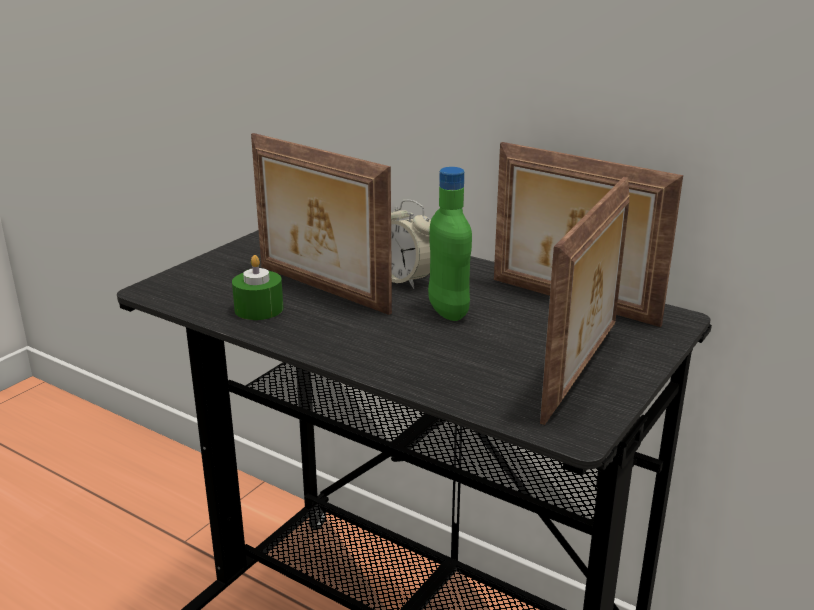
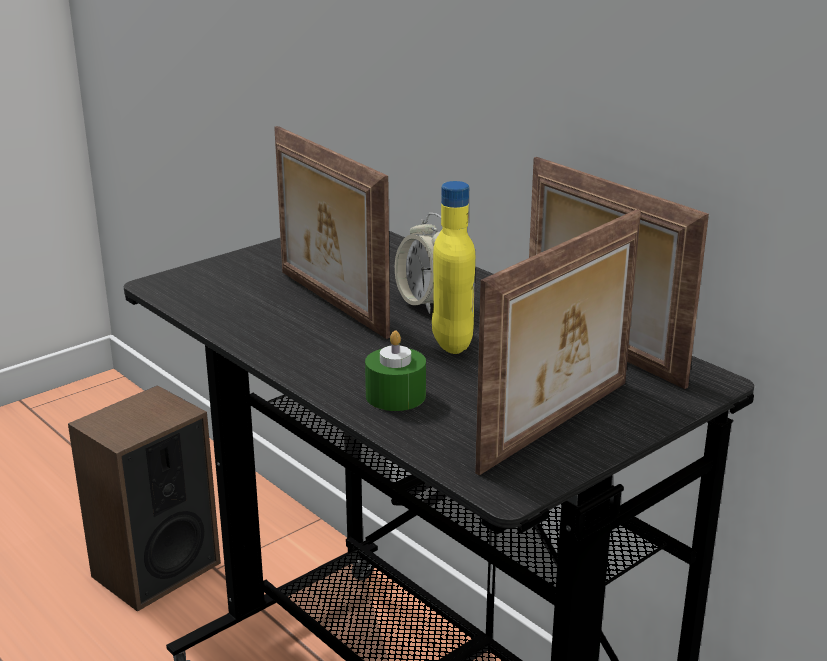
camera: 15 degrees right, 0 degrees up
green candle [232,255,283,320] -> green candle moved to [365,330,426,411]
green bottle [428,167,472,321] -> yellow bottle [432,181,475,354]
none -> speaker [68,385,221,612]

